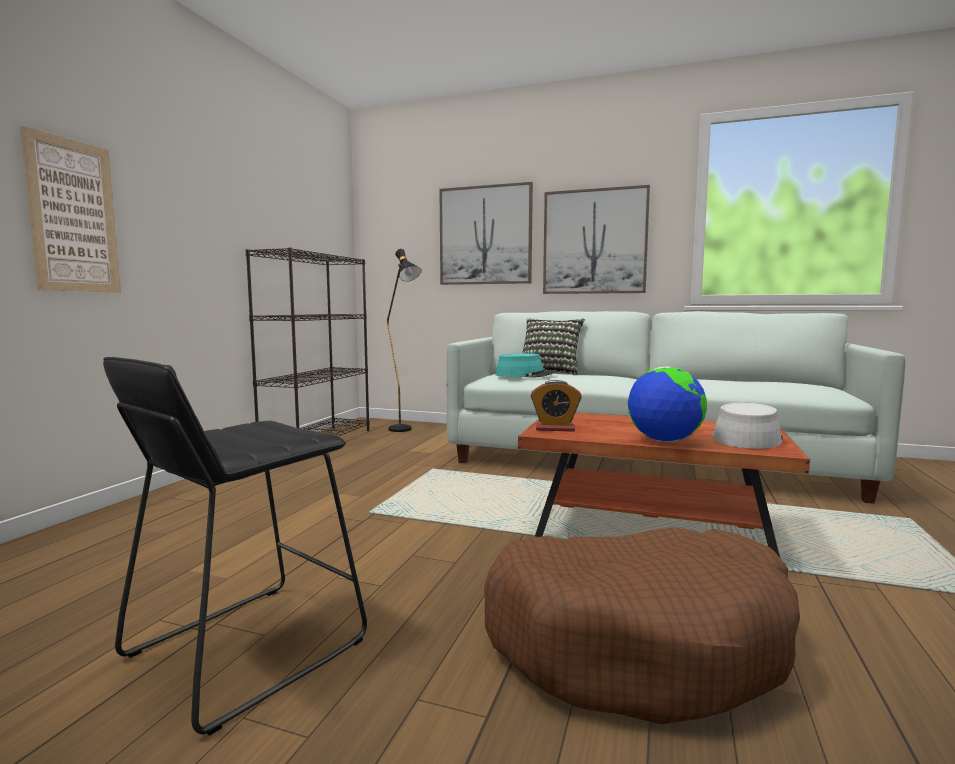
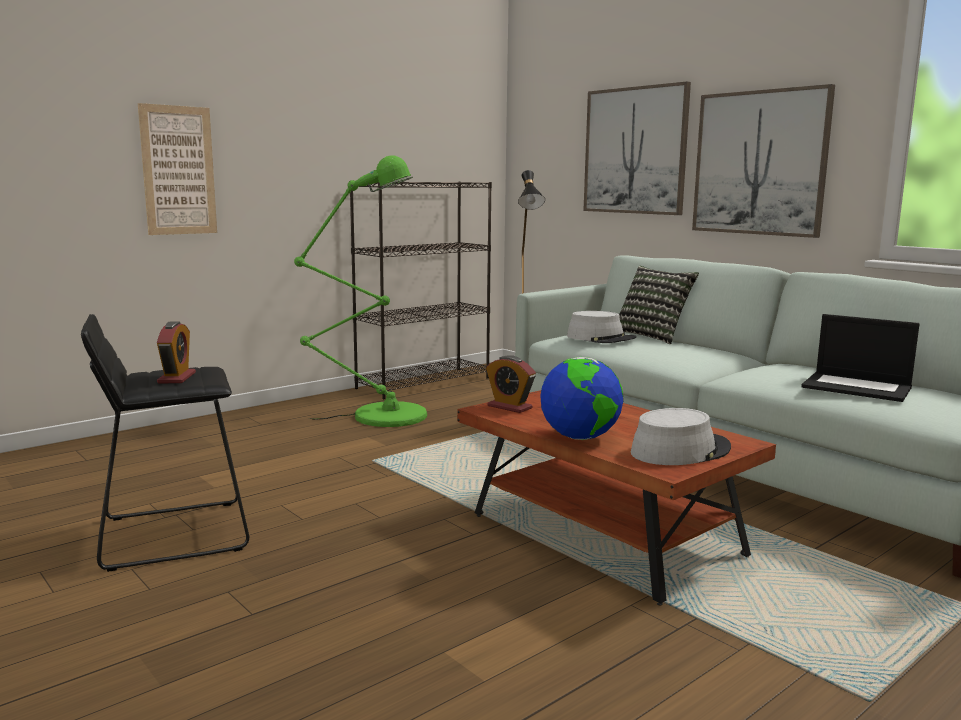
camera: 30 degrees right, 5 degrees up
brown dog bed [484,527,800,724] -> none
turquoise hat [496,353,556,377] -> grey hat [567,311,637,343]
none -> alarm clock [157,322,196,383]
none -> green floor lamp [294,155,427,427]
none -> laptop [801,314,919,402]

